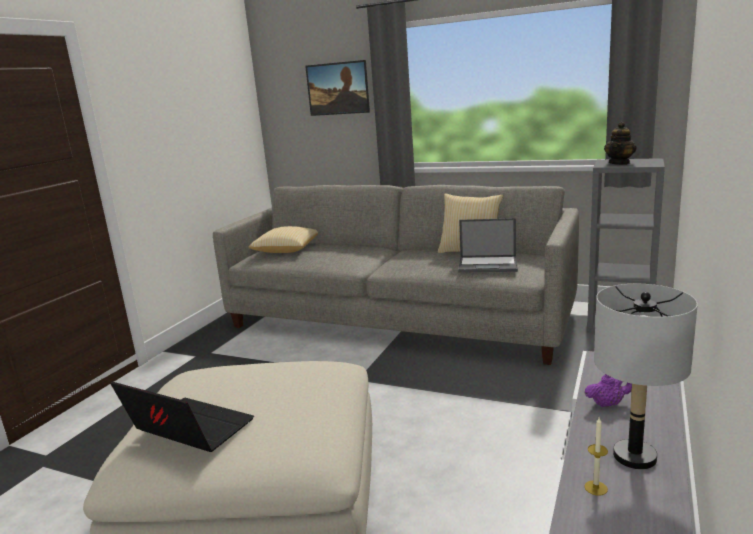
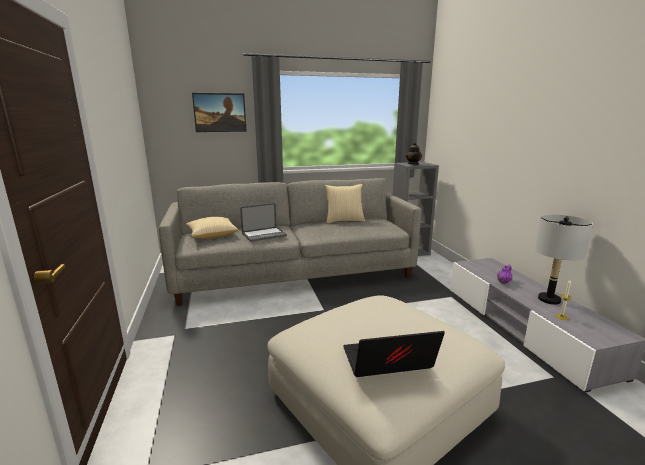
camera: 40 degrees left, 0 degrees up
laptop [458,218,518,273] -> laptop moved to [240,203,287,242]

